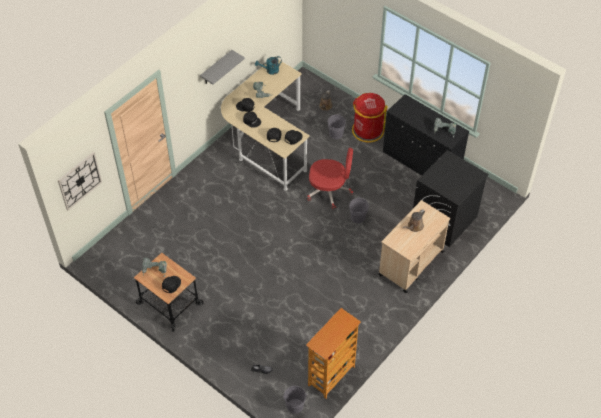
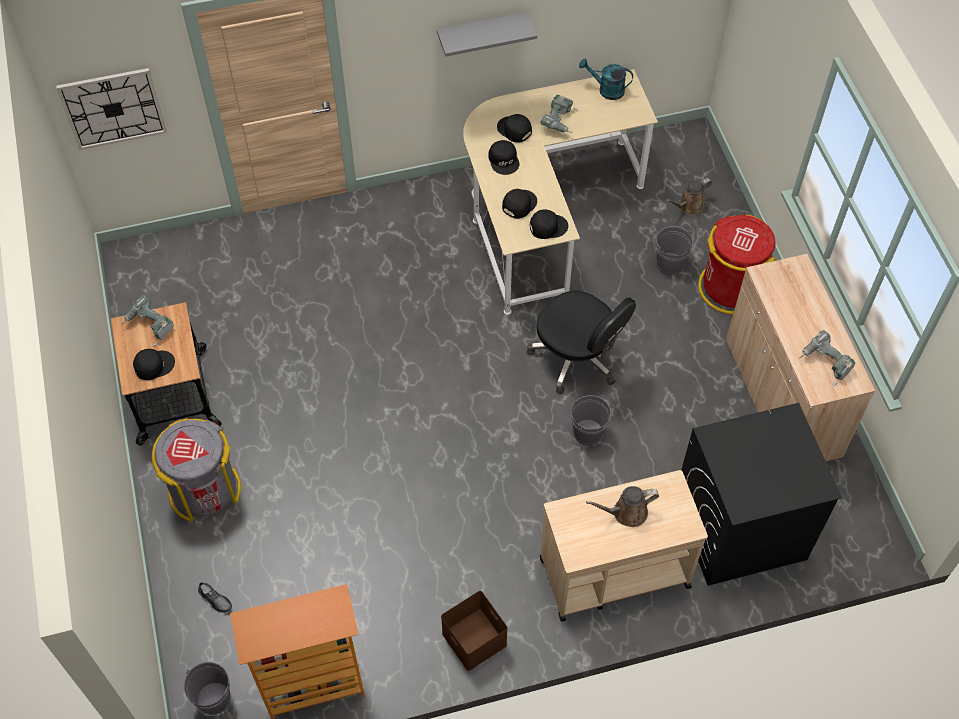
camera: 35 degrees right, 5 degrees up
red office chair [307,148,353,209] -> black office chair [527,291,636,394]
black cabinet [383,94,469,175] -> beige cabinet [726,254,875,461]
none -> grey trash can [152,418,241,522]
none -> brown storage box [441,591,508,671]

